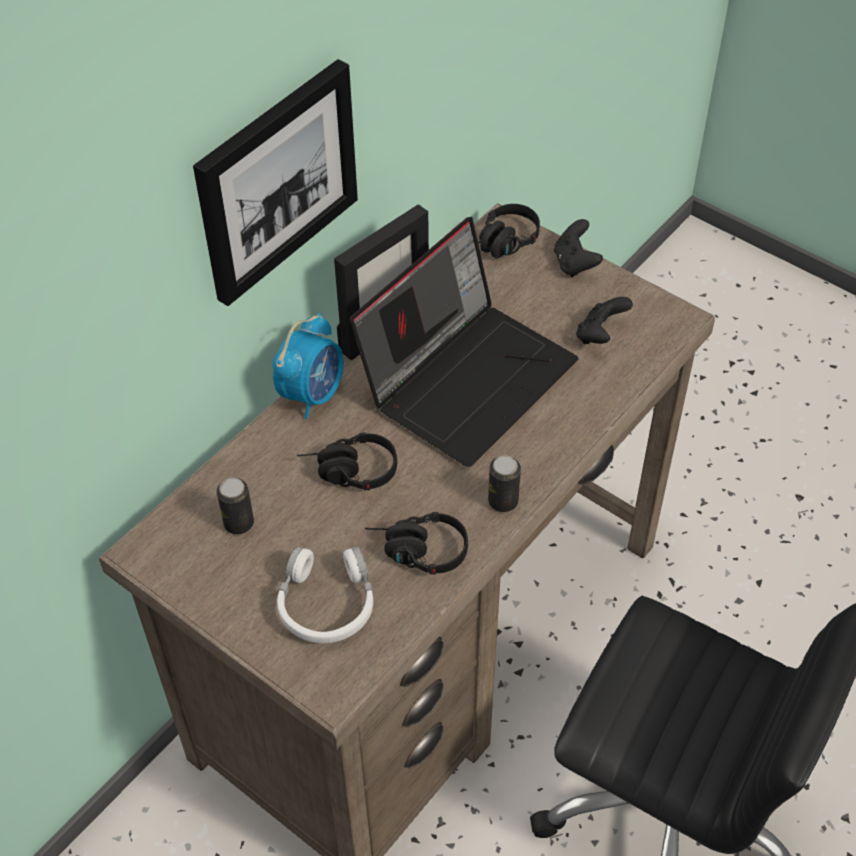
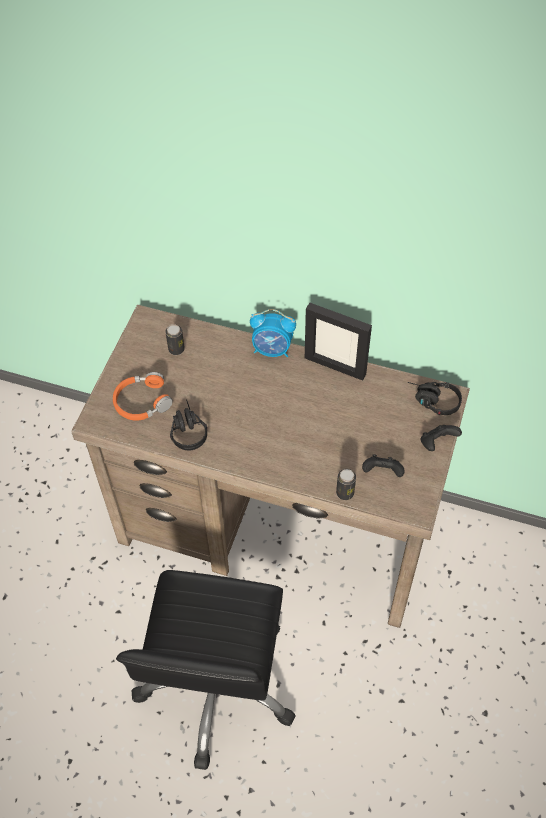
camera: 70 degrees right, 5 degrees up
picture [193,59,358,306] -> none
white headphones [277,546,373,643] -> orange headphones [113,372,173,421]
black headphones [297,433,397,490] -> none
laptop [349,217,578,467] -> none
can [488,456,521,512] -> can moved to [336,469,356,500]

